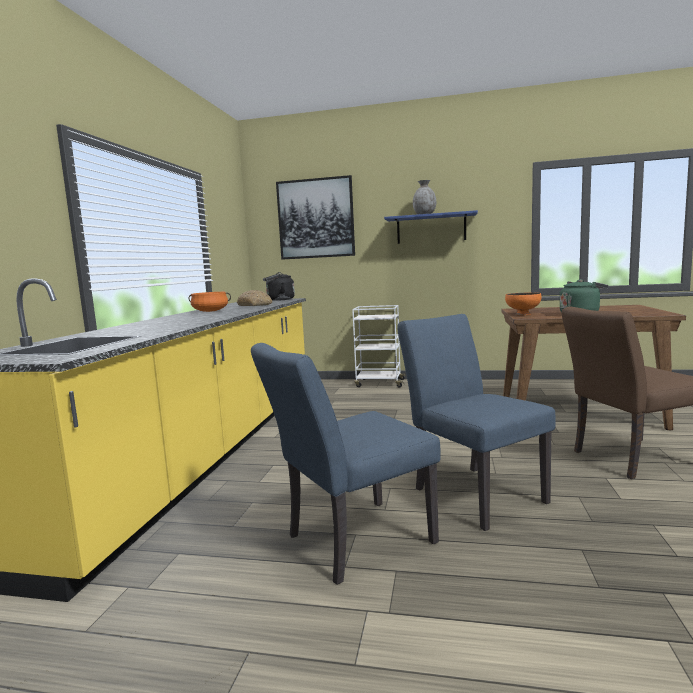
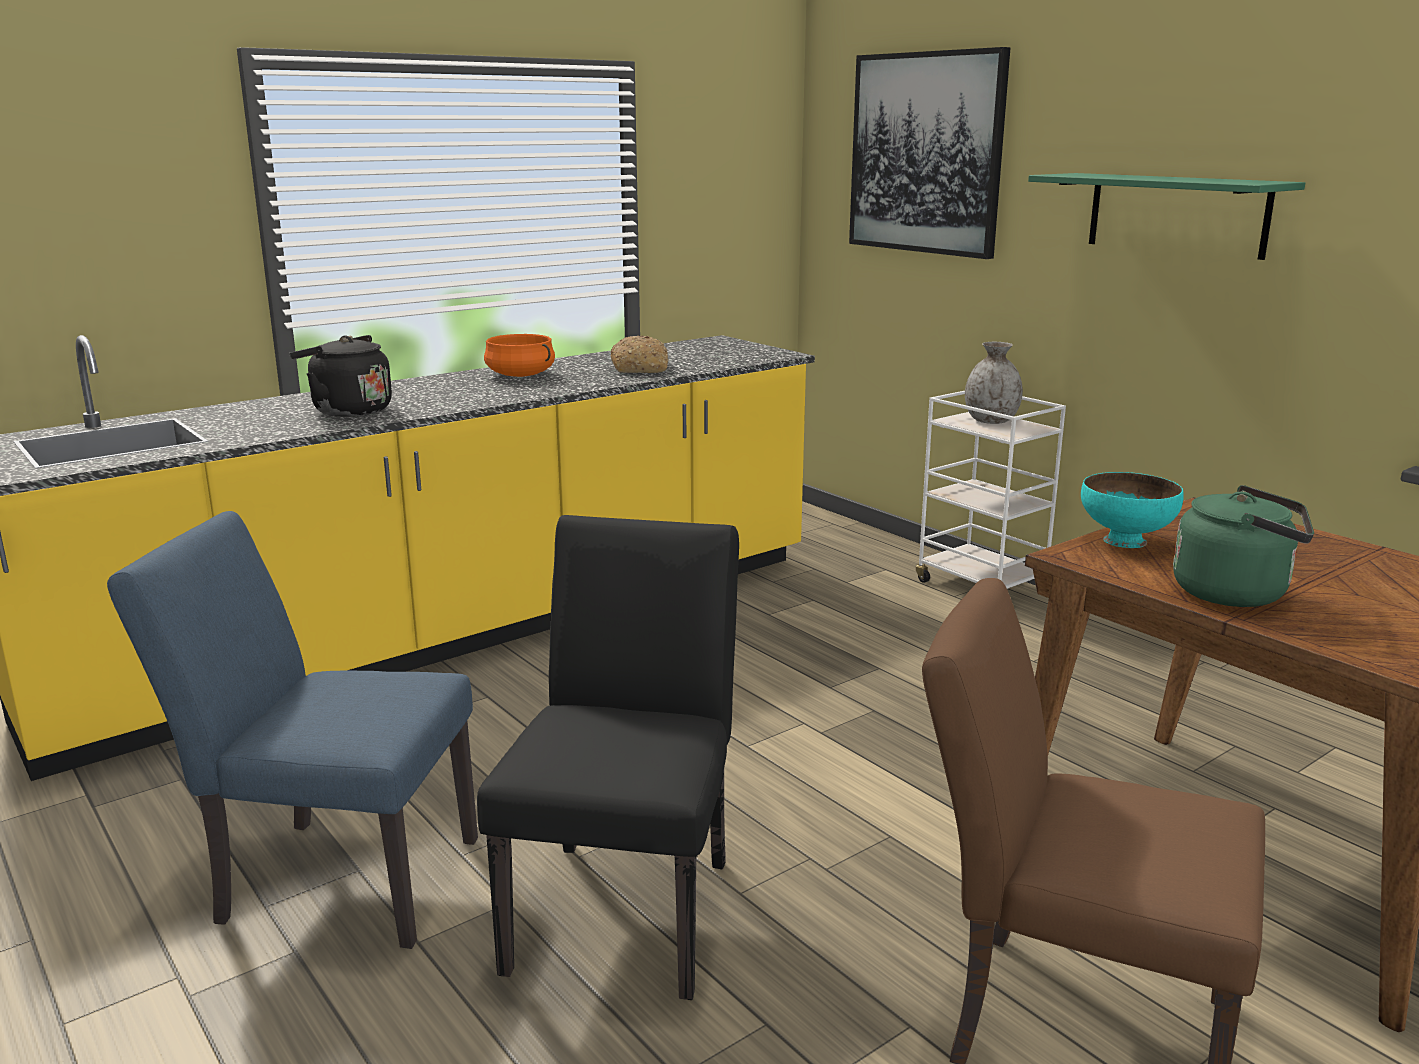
camera: 40 degrees right, 10 degrees up
black kettle [263,272,295,301] -> black kettle moved to [290,335,392,417]
blue shelf [384,210,478,244] -> green shelf [1028,173,1305,260]
blue chair [397,314,556,531] -> black chair [477,515,739,1000]
grey vase [413,180,436,214] -> grey vase moved to [965,342,1023,424]
orange bowl [505,292,542,315] -> turquoise bowl [1081,472,1184,548]

